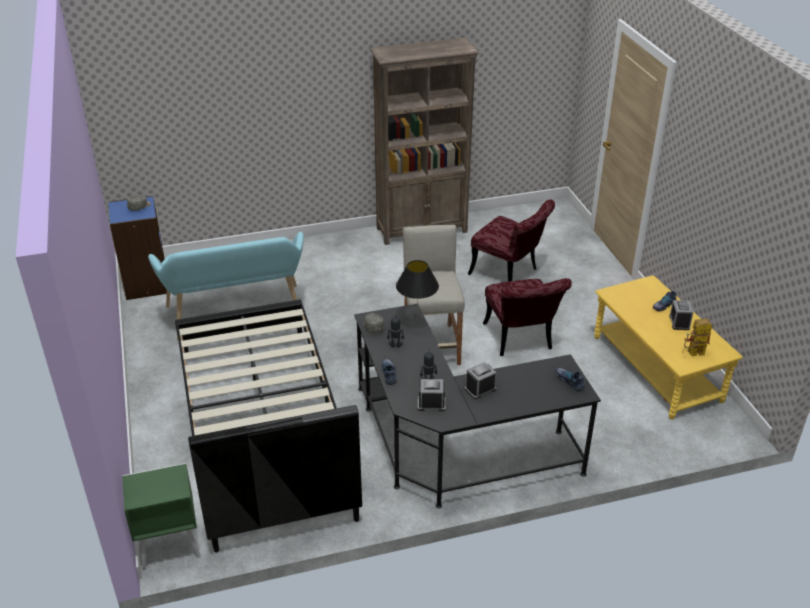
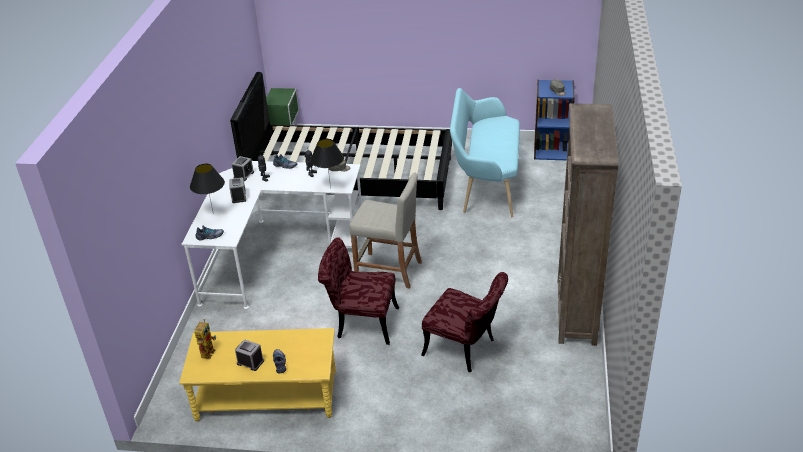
camera: 115 degrees right, 0 degrees up
black desk [354,304,601,508] -> white desk [181,161,362,309]
red chair [468,199,555,282] -> red chair turned 120 degrees counterclockwise [421,272,508,372]
none -> black table lamp [190,164,225,214]

